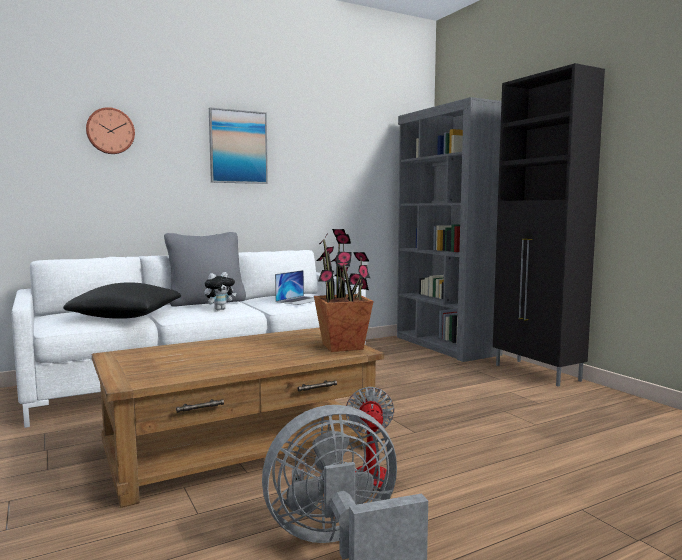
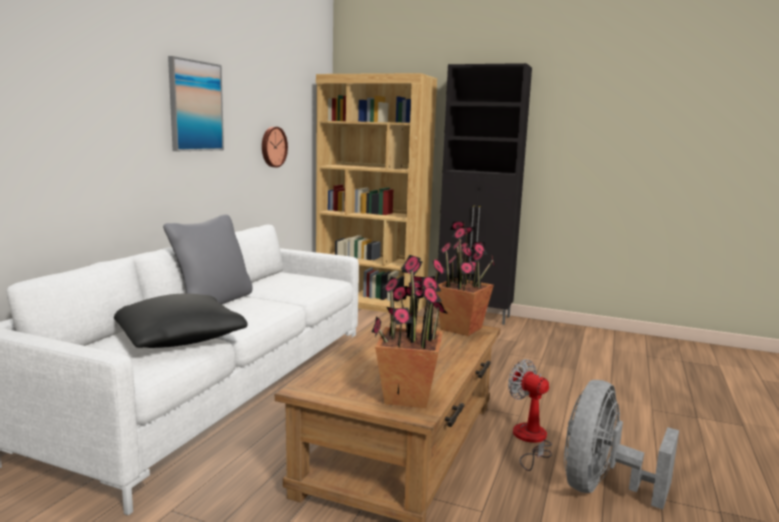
camera: 40 degrees left, 5 degrees up
wall clock [86,107,135,154] -> wall clock moved to [262,127,288,167]
plush toy [204,272,236,310] -> none
laptop [275,270,315,305] -> none
grey bookcase [397,97,503,362] -> brown bookcase [316,73,437,313]
none -> potted plant [372,255,448,408]

